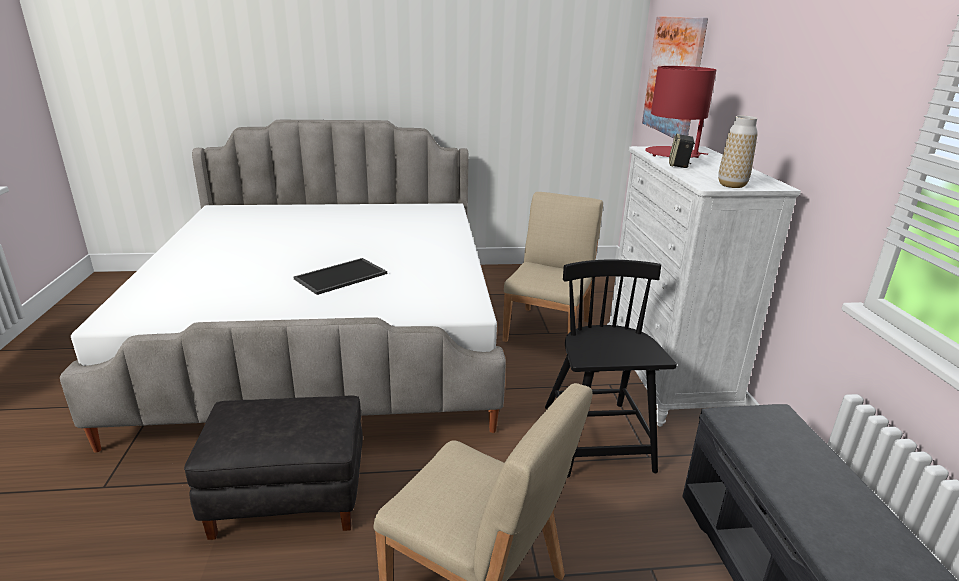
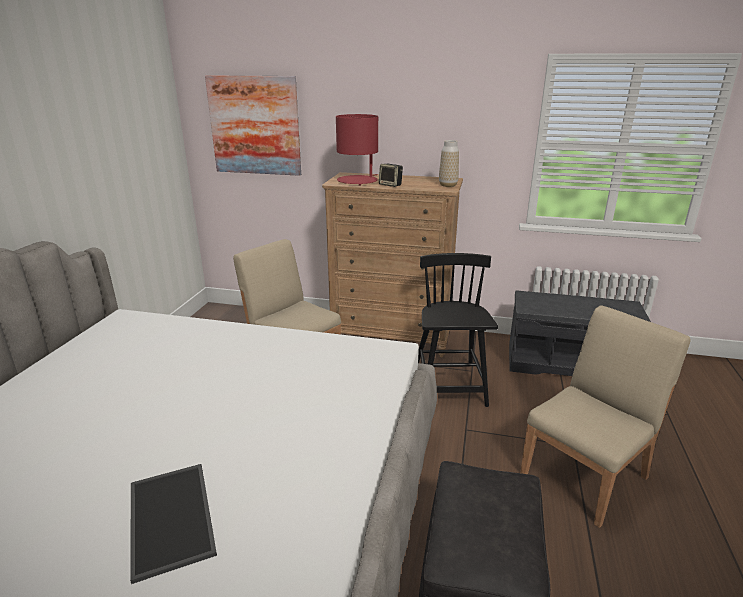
camera: 70 degrees left, 0 degrees up
tray [293,258,387,295] -> tray moved to [130,464,217,584]
black chair [545,260,677,477] -> black chair turned 75 degrees clockwise [418,253,498,407]
white dresser [607,146,801,426] -> brown dresser [322,172,463,357]

